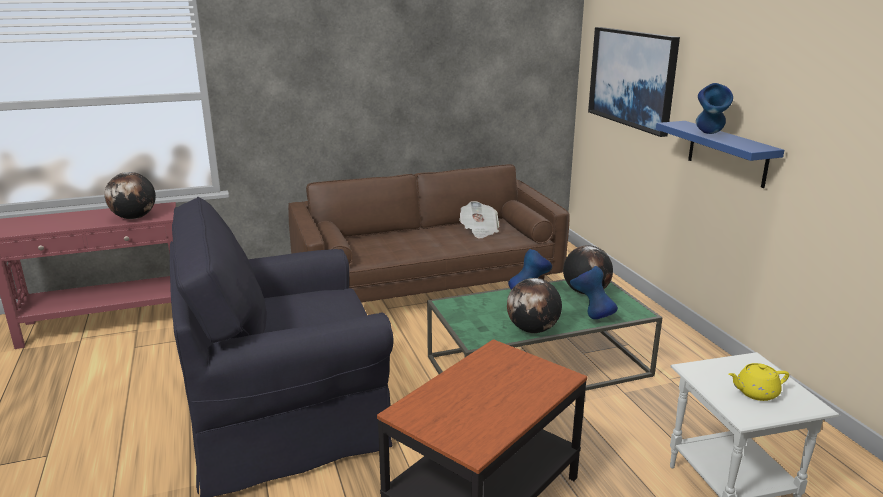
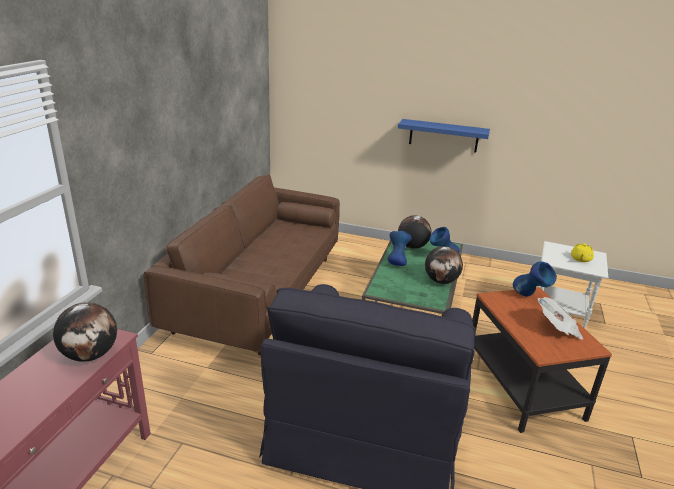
camera: 55 degrees left, 5 degrees up
newspaper [459,201,499,238] -> newspaper moved to [537,297,583,340]
picture [588,27,680,137] -> none
blue vase [696,83,733,134] -> blue vase moved to [513,261,557,297]

